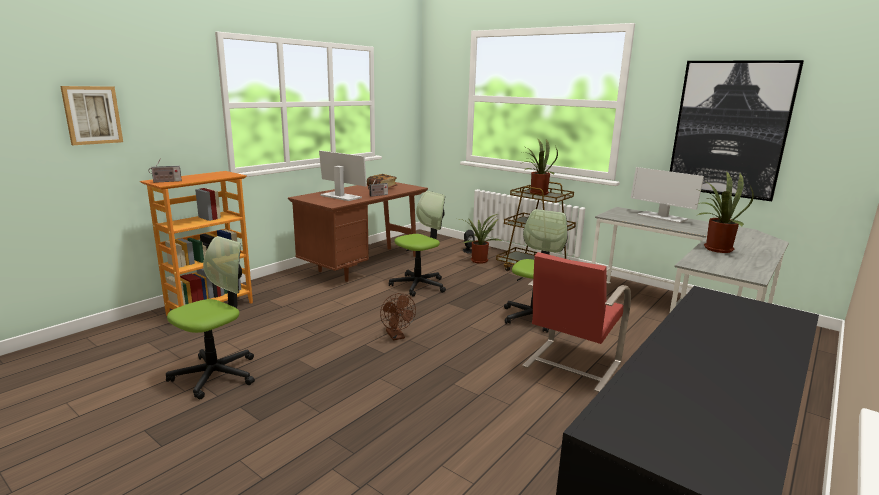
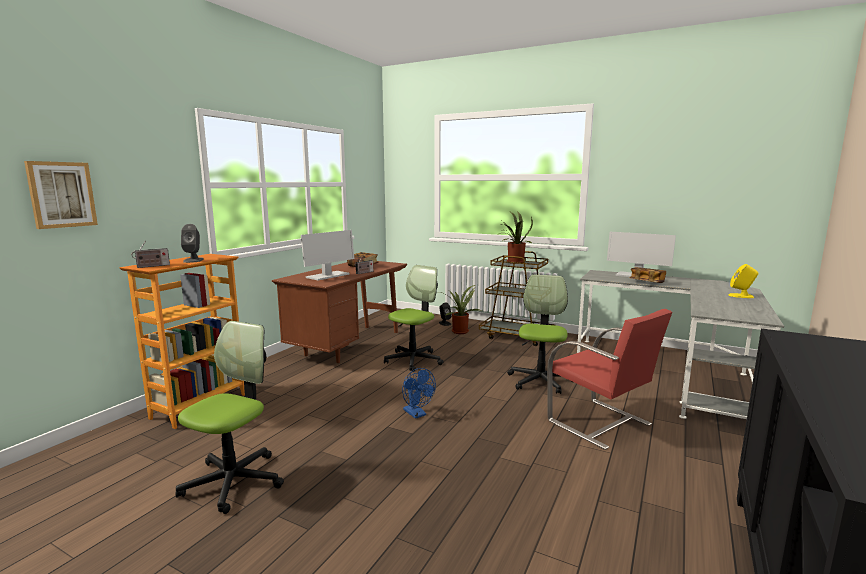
camera: 10 degrees left, 5 degrees down
monitor [319,151,367,201] -> monitor turned 105 degrees clockwise [301,230,354,280]
brown fan [380,293,416,340] -> blue fan [402,368,436,419]
red chair [522,252,631,392] -> red chair turned 60 degrees counterclockwise [547,309,672,450]
picture [670,60,804,201] -> none
potted plant [695,171,754,253] -> none
none -> grey speaker [181,224,204,263]
none -> book [630,267,666,283]
none -> yellow speaker [729,264,758,298]

